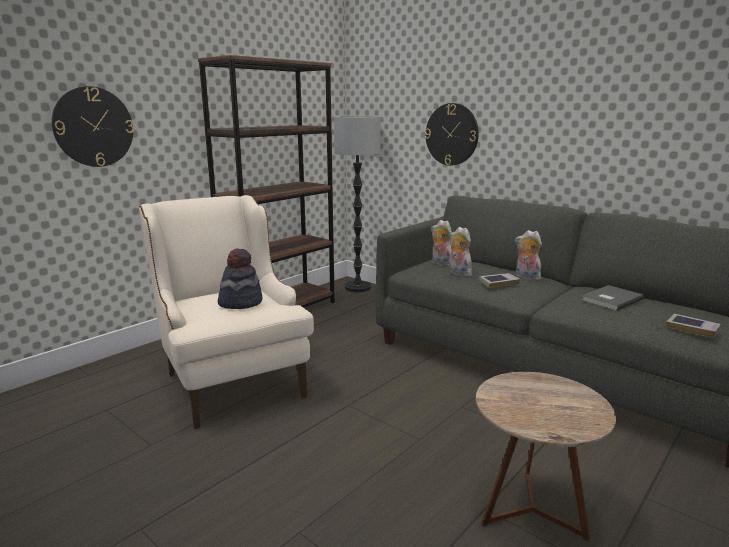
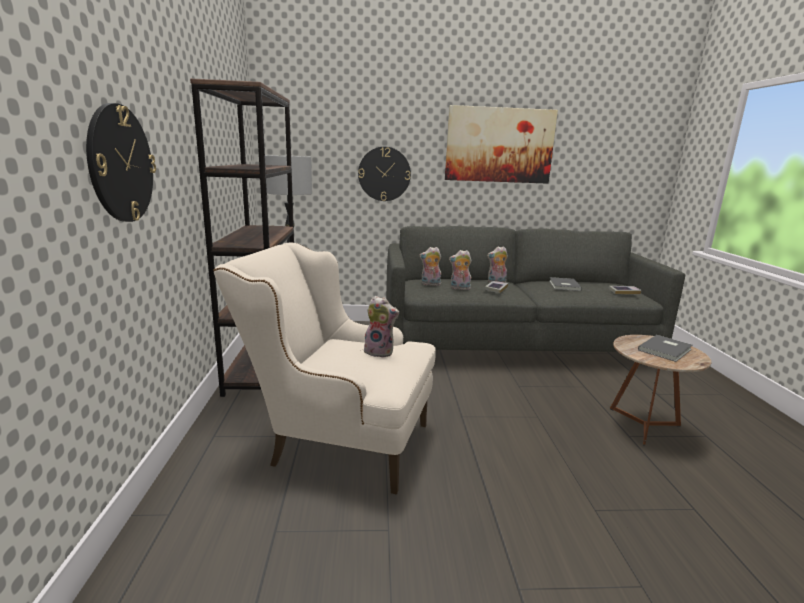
camera: 45 degrees left, 0 degrees up
hat [218,248,263,309] -> plush toy [364,296,399,358]
none -> picture [445,105,558,184]
none -> grey book [638,335,692,362]

